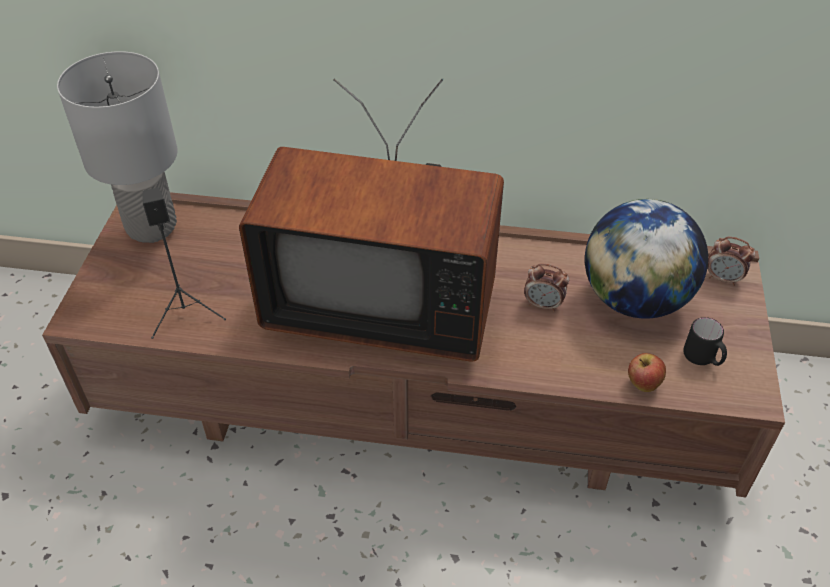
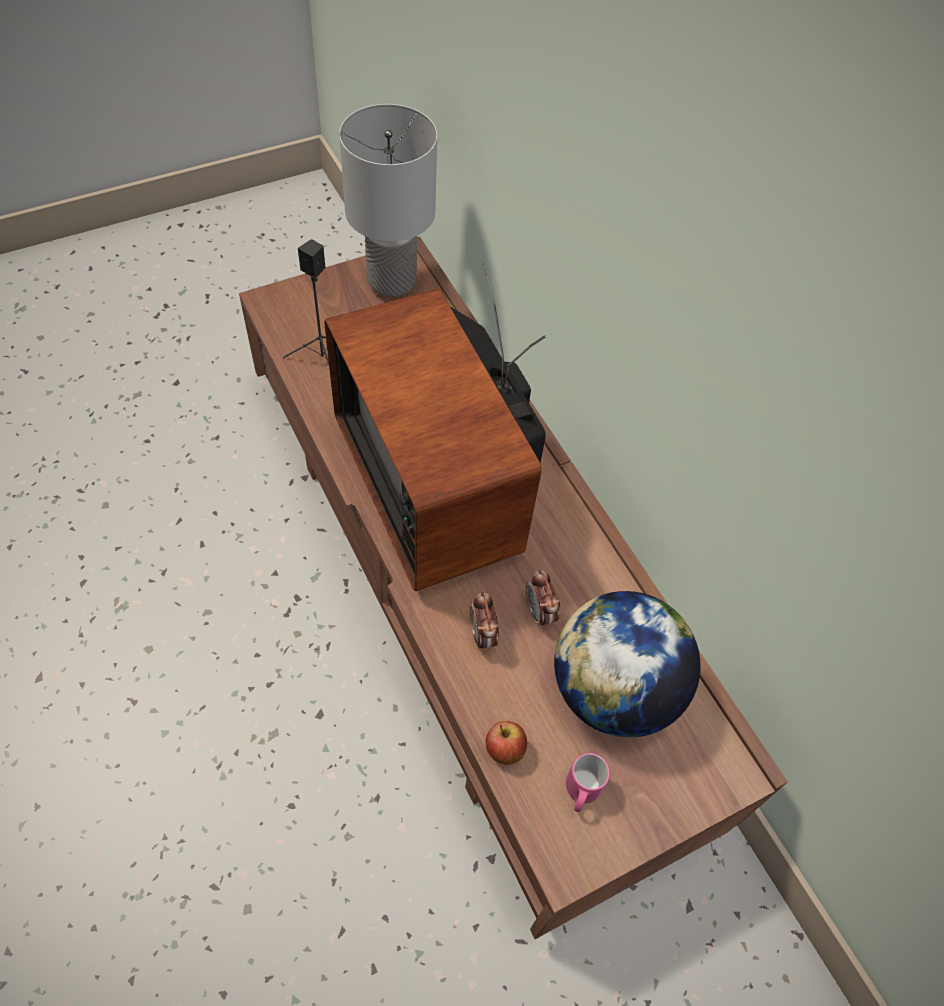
camera: 50 degrees right, 10 degrees up
black mug [683,317,727,366] -> pink mug [566,753,610,812]
alarm clock [707,237,755,286] -> alarm clock moved to [470,592,499,650]

